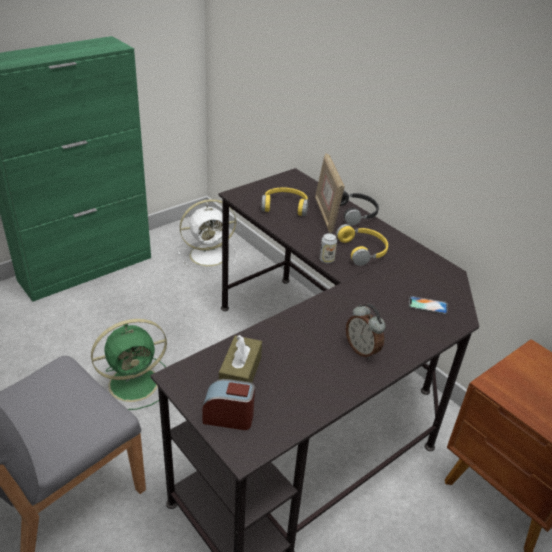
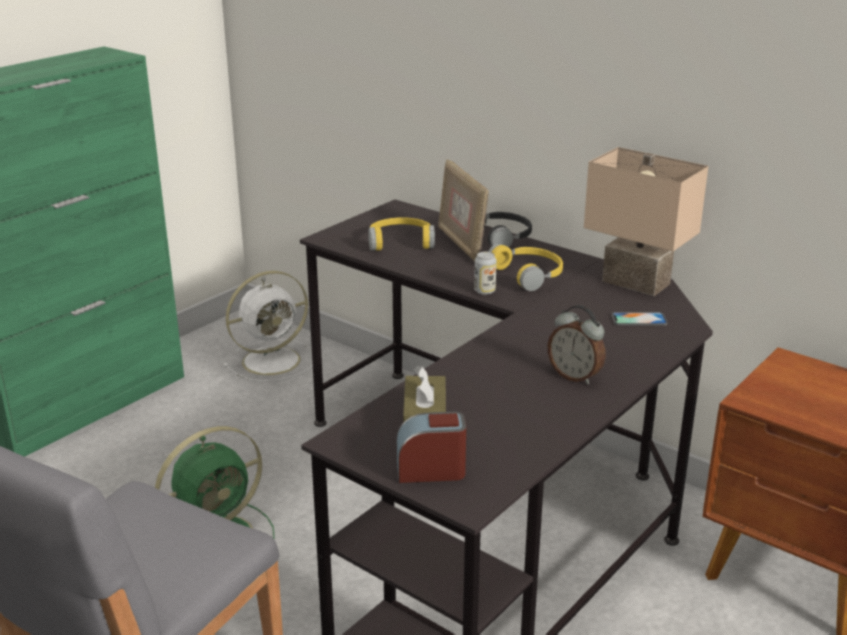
camera: 10 degrees left, 10 degrees down
none -> beige table lamp [584,147,708,296]

